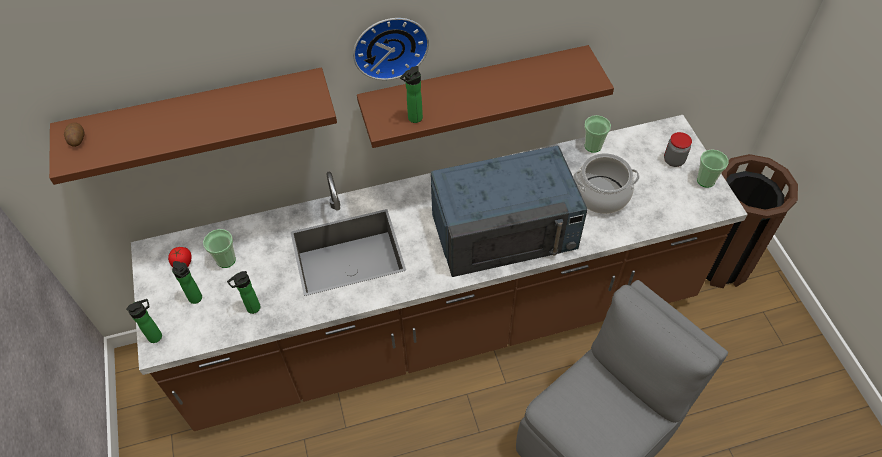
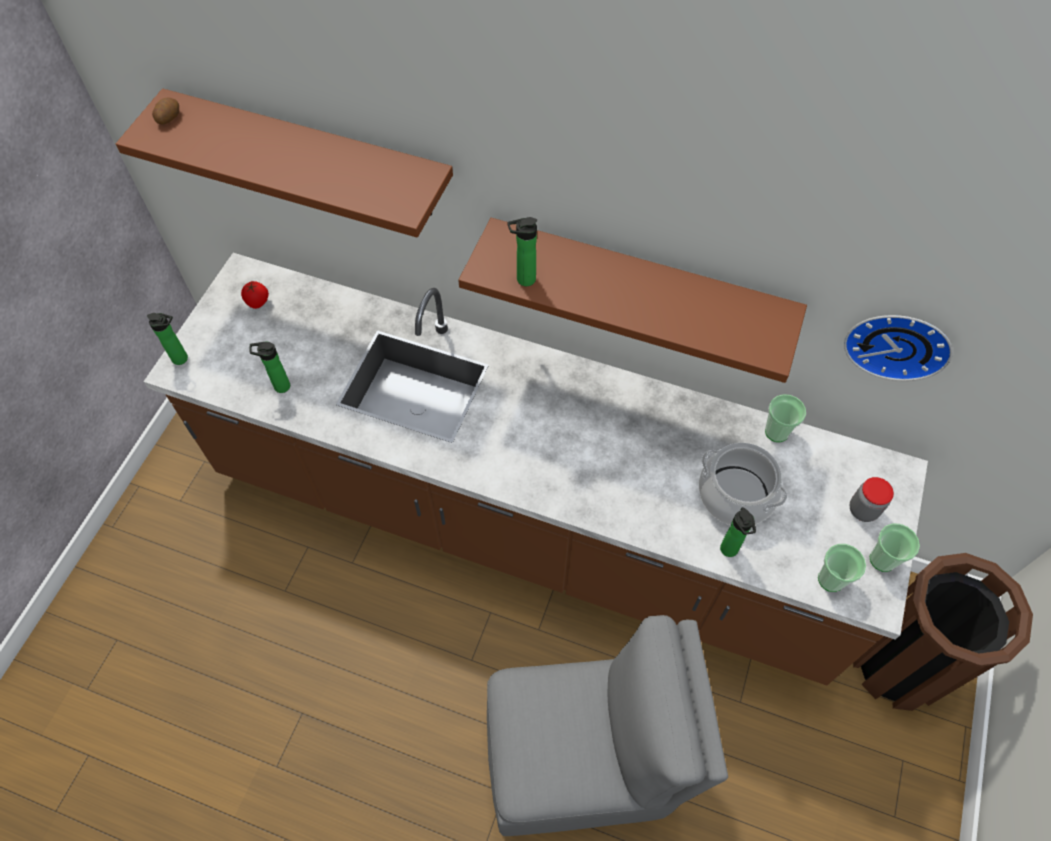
camera: 35 degrees right, 5 degrees up
bottle [172,261,202,304] -> bottle moved to [720,507,756,557]
cup [203,229,236,268] -> cup moved to [818,544,866,592]
wall clock [353,18,429,80] -> wall clock moved to [844,315,953,381]
blue microwave [431,146,588,277] -> none

